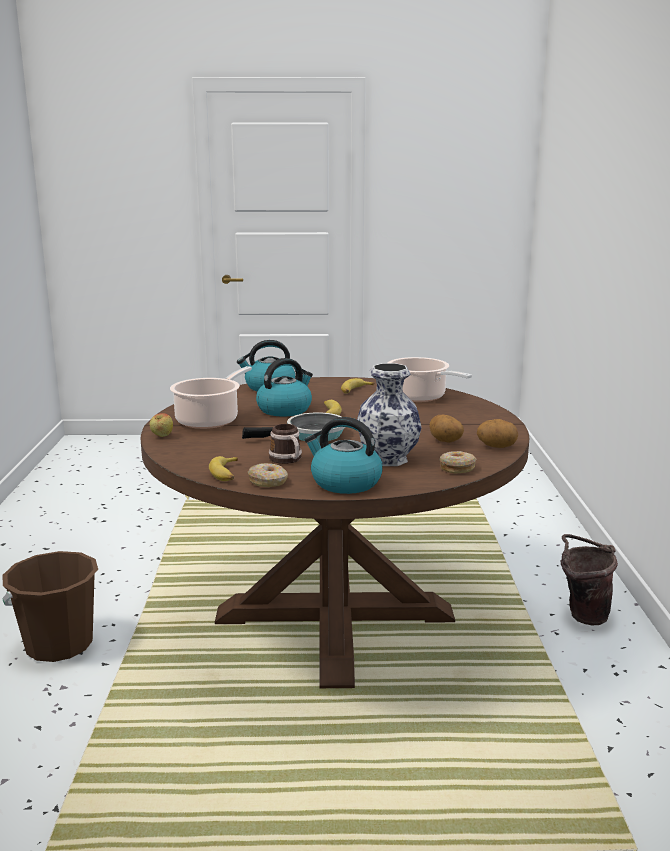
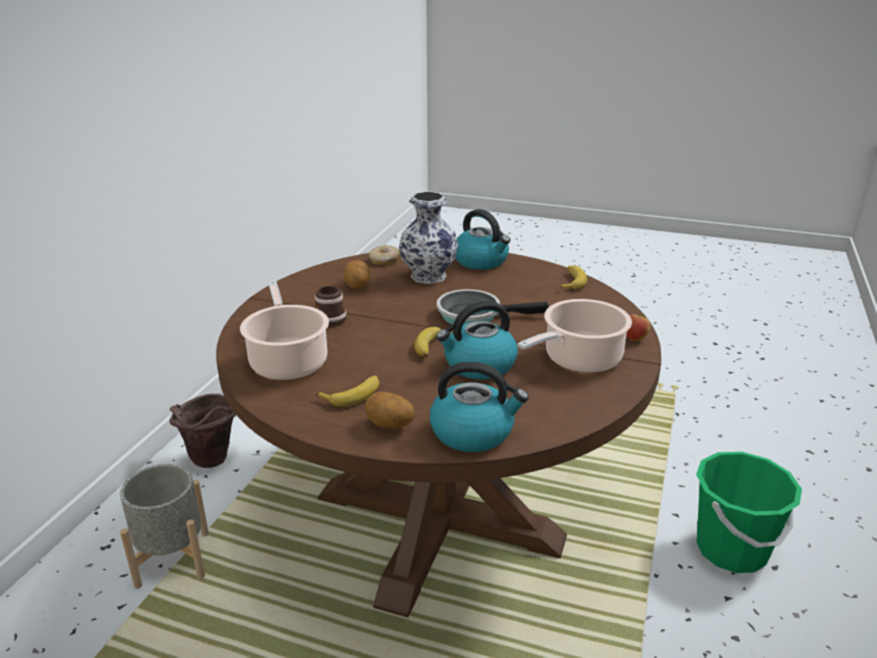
camera: 160 degrees left, 10 degrees up
brown bucket [2,551,98,662] -> green bucket [696,452,802,573]
donut [247,463,288,487] -> none
mug [269,424,302,464] -> mug moved to [314,286,347,327]
potato [477,419,518,448] -> potato moved to [365,392,415,429]
none -> grey planter [120,464,209,589]

